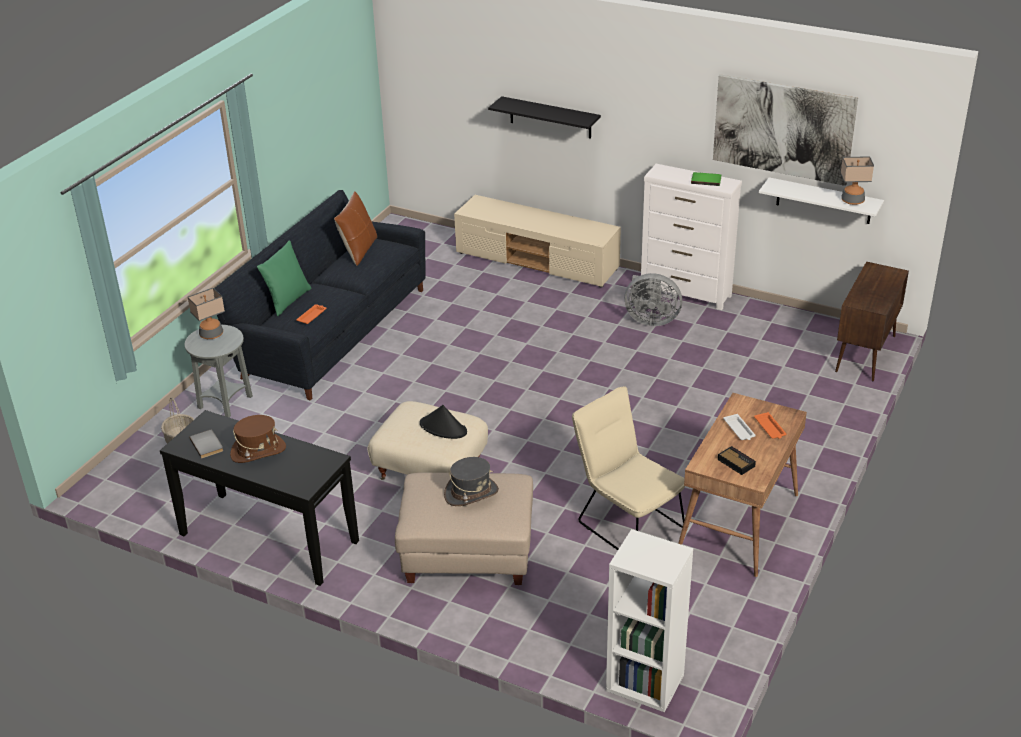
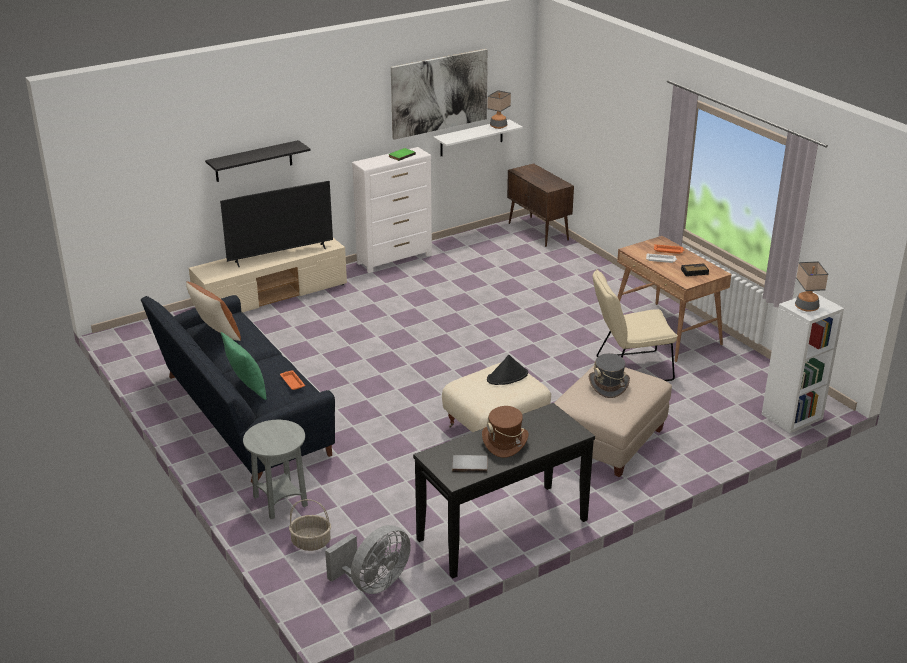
camera: 60 degrees left, 5 degrees down
table lamp [188,288,225,339] -> table lamp moved to [795,261,828,312]
grey fan [624,273,682,326] -> grey fan moved to [325,525,411,594]
none -> television [220,181,333,267]

